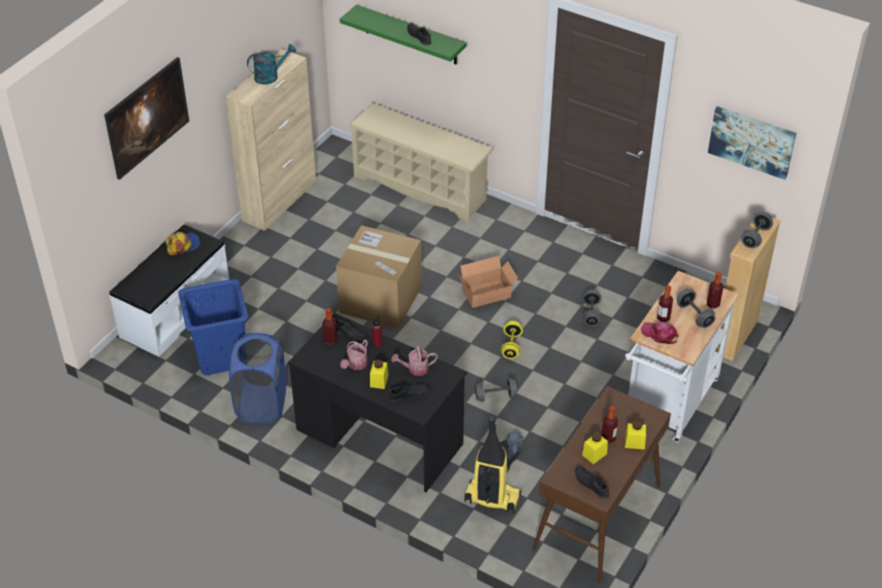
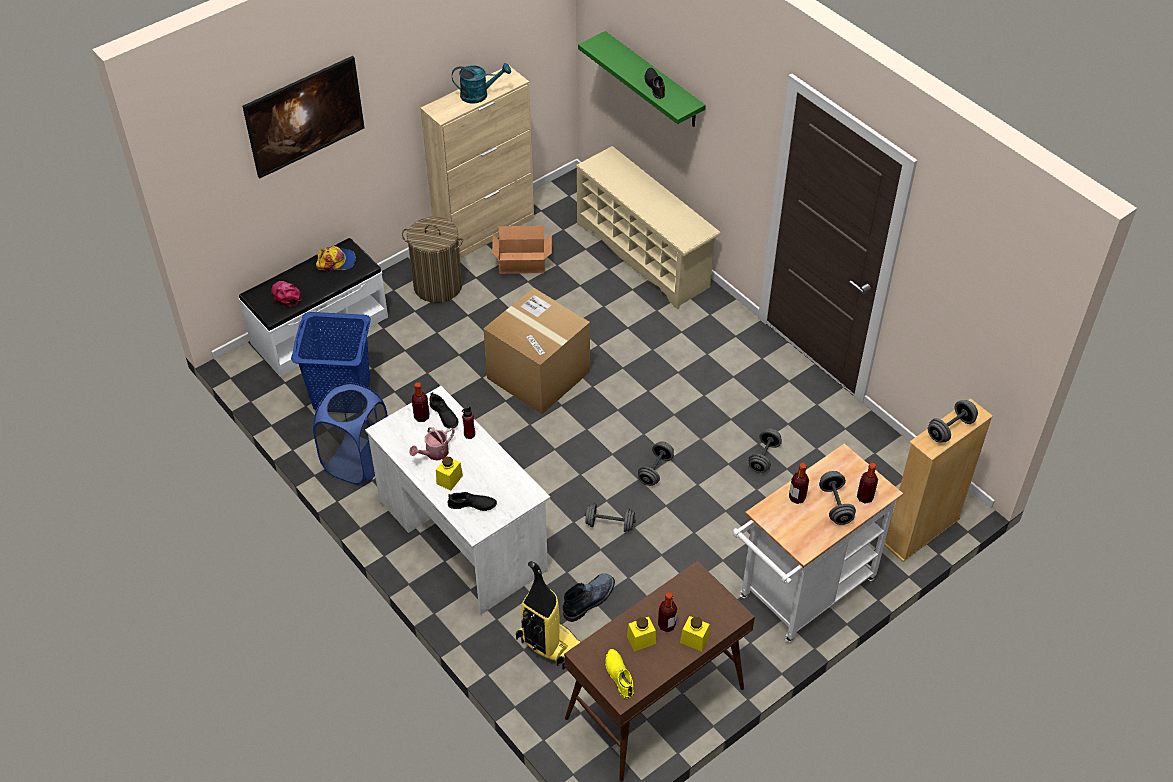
camera: 20 degrees right, 5 degrees up
black desk [288,313,467,493] -> white desk [365,386,550,615]
watering can [391,345,438,376] -> none
cardboard box [458,256,518,308] -> cardboard box moved to [492,226,552,274]
yellow dumbbell [501,321,523,359] -> grey dumbbell [638,441,674,486]
black shoe [575,466,610,499] -> yellow shoe [605,649,634,698]
pink cap [641,322,679,344] -> pink cap moved to [271,281,302,307]
picture [708,106,796,180] -> none
none -> laundry basket [402,216,463,303]

